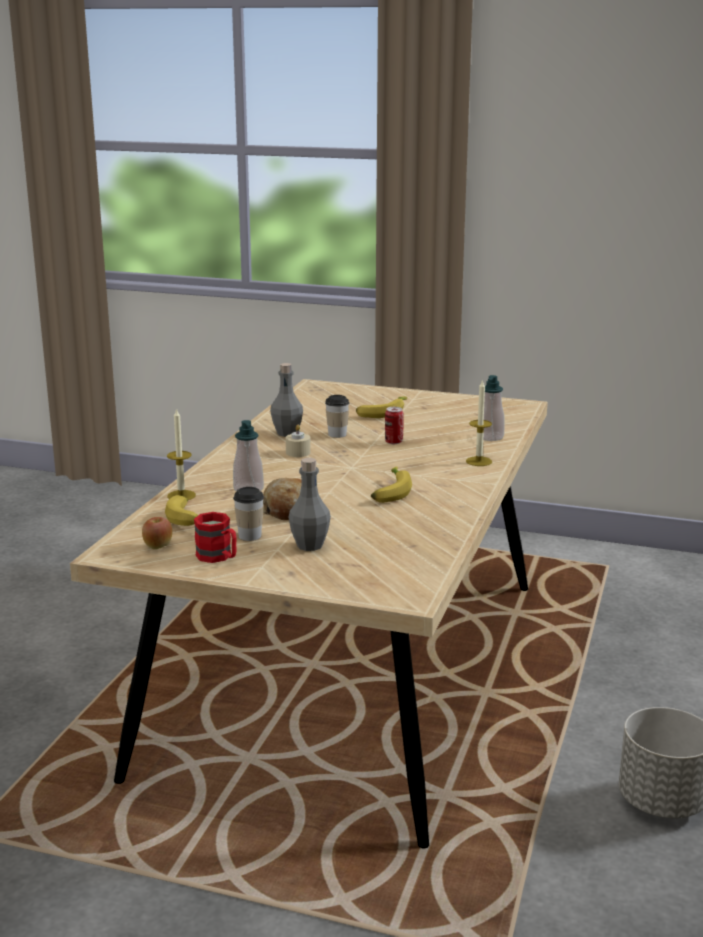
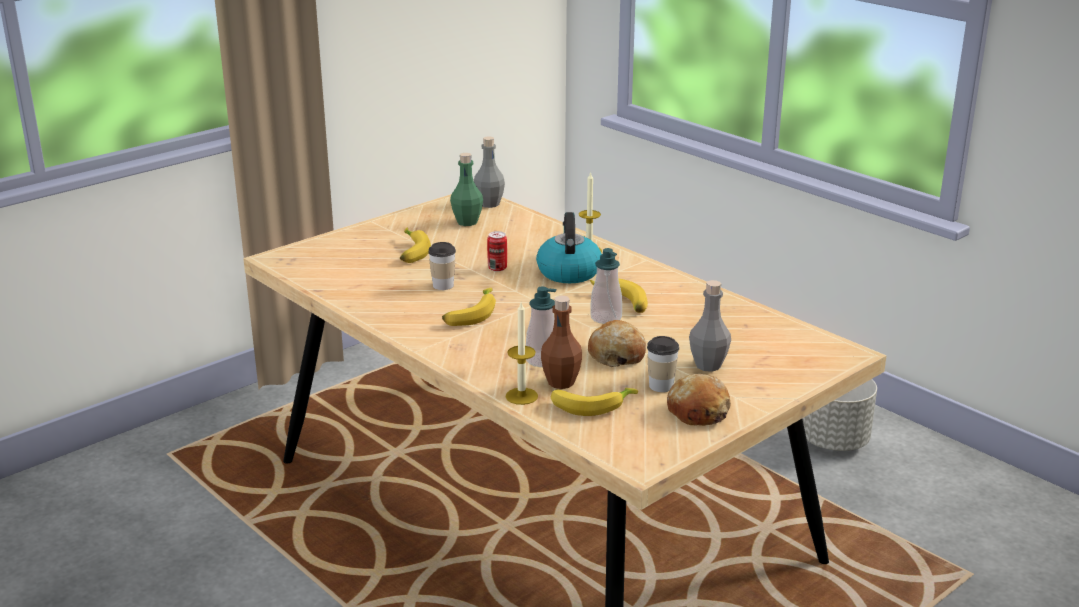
camera: 60 degrees left, 5 degrees up
apple [142,517,172,549] -> none
red mug [194,512,237,563] -> bread [667,374,731,426]
grey bottle [270,363,303,437] -> grey bottle moved to [474,136,505,208]
beige candle [286,425,311,457] -> banana [442,288,496,326]
soap dispenser [483,375,505,441] -> soap dispenser moved to [590,248,622,324]
none -> green bottle [450,153,483,226]
none -> kettle [536,212,601,283]
none -> brown bottle [541,296,582,389]

